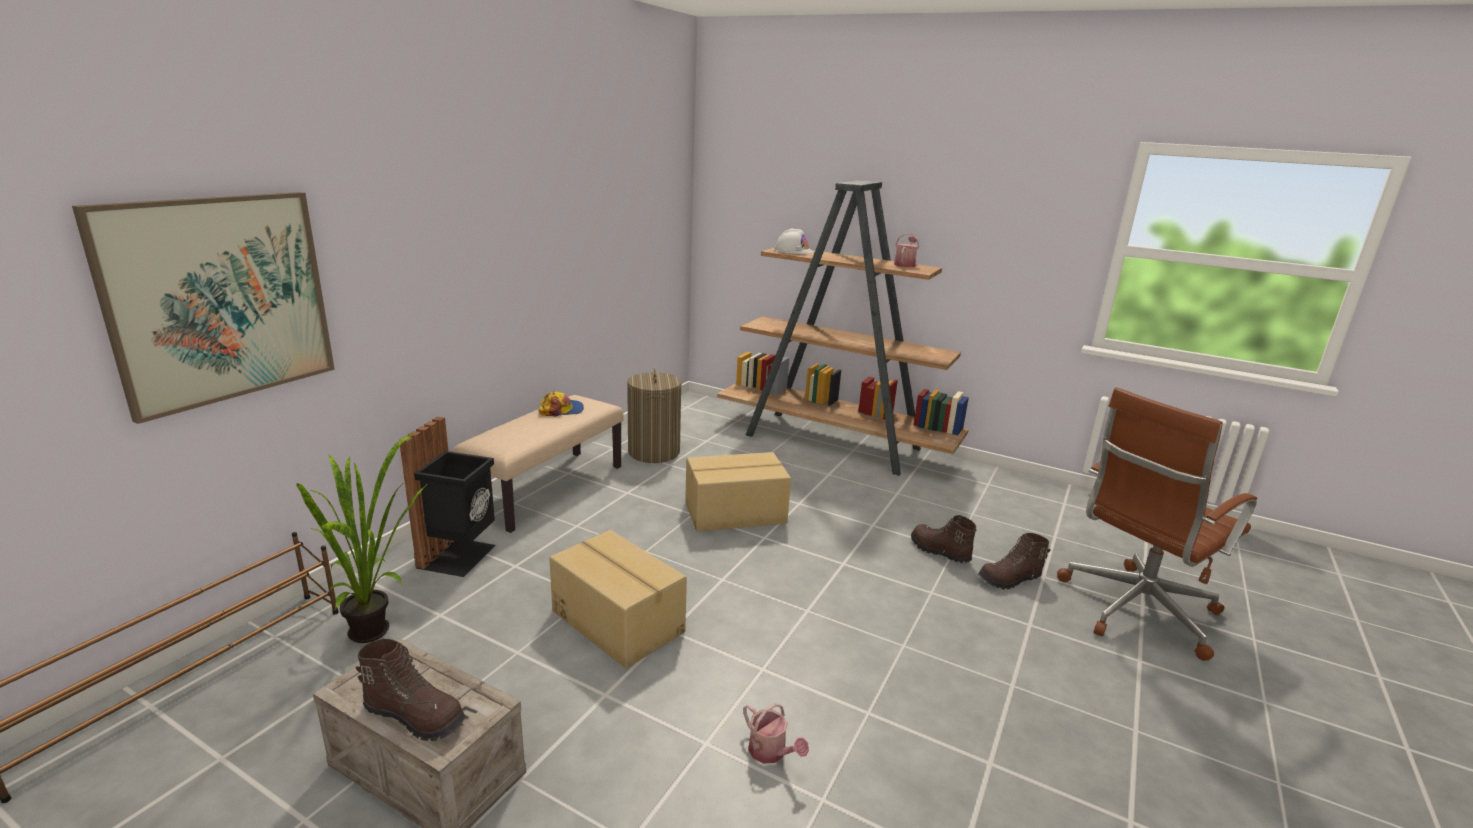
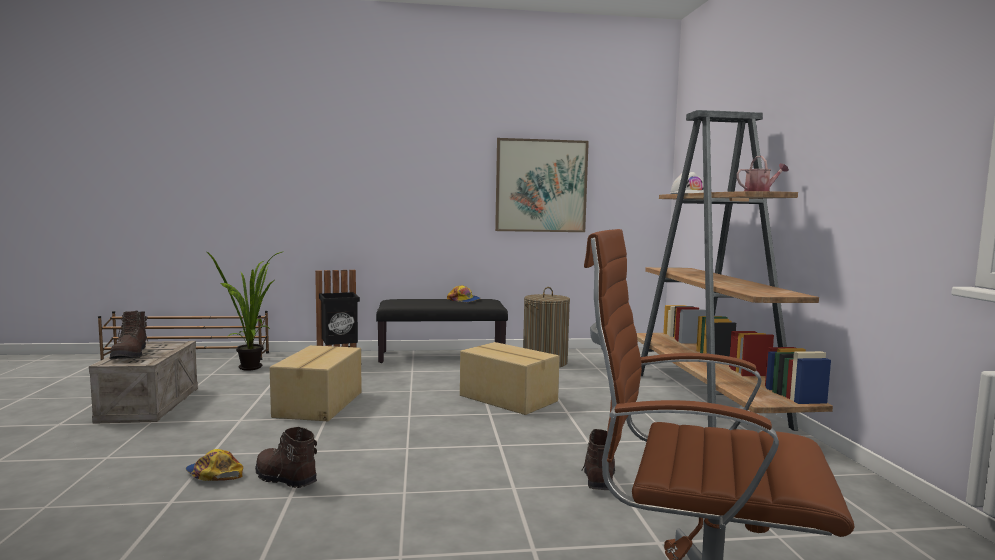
camera: 55 degrees right, 15 degrees down
picture [72,192,335,424] -> picture moved to [495,138,589,232]
beige bench [452,395,624,533] -> black bench [376,299,508,363]
watering can [743,703,809,764] -> cap [185,449,243,481]
brown boot [978,533,1051,590] -> brown boot moved to [255,427,317,488]

